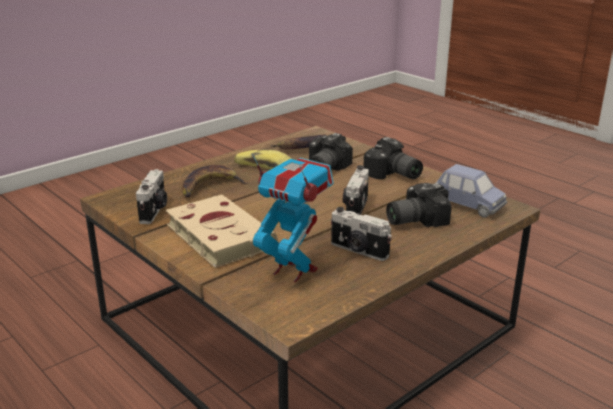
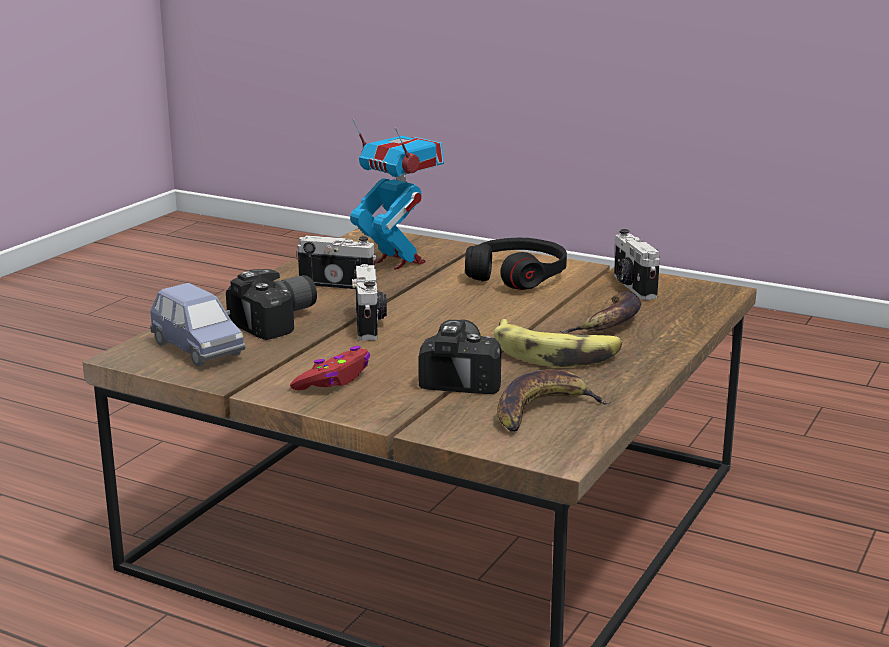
camera: 160 degrees right, 5 degrees down
beige book [166,195,278,268] -> black headphones [465,238,567,290]
toy robot [251,153,333,282] -> toy robot turned 150 degrees counterclockwise [350,119,444,270]
camera [364,137,423,179] -> red game controller [290,346,370,390]
blue toy car [436,164,507,218] -> blue toy car turned 150 degrees counterclockwise [150,283,246,367]

